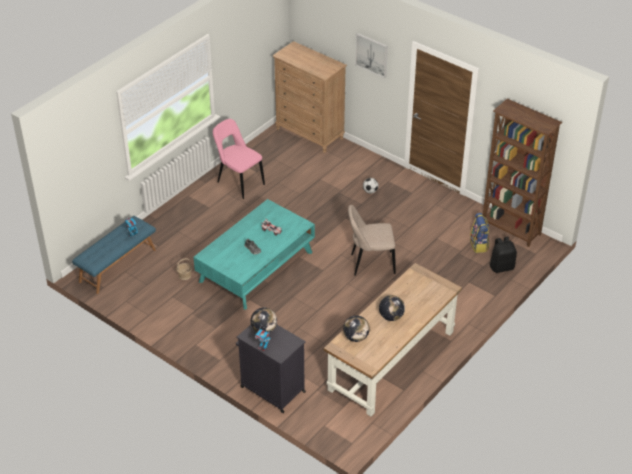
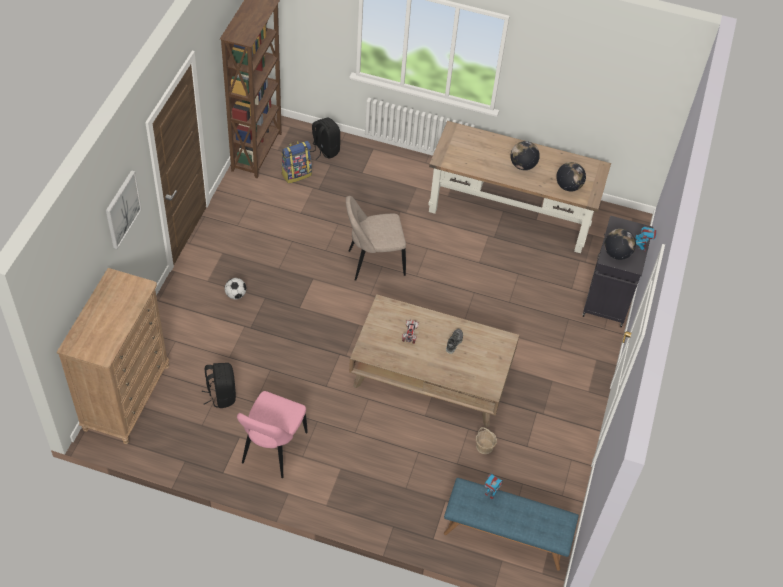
camera: 115 degrees left, 10 degrees up
turquoise coffee table [193,199,315,310] -> brown coffee table [349,294,519,427]
beige chair [348,205,396,276] -> beige chair turned 105 degrees clockwise [346,196,406,281]
none -> black backpack [202,363,236,408]

